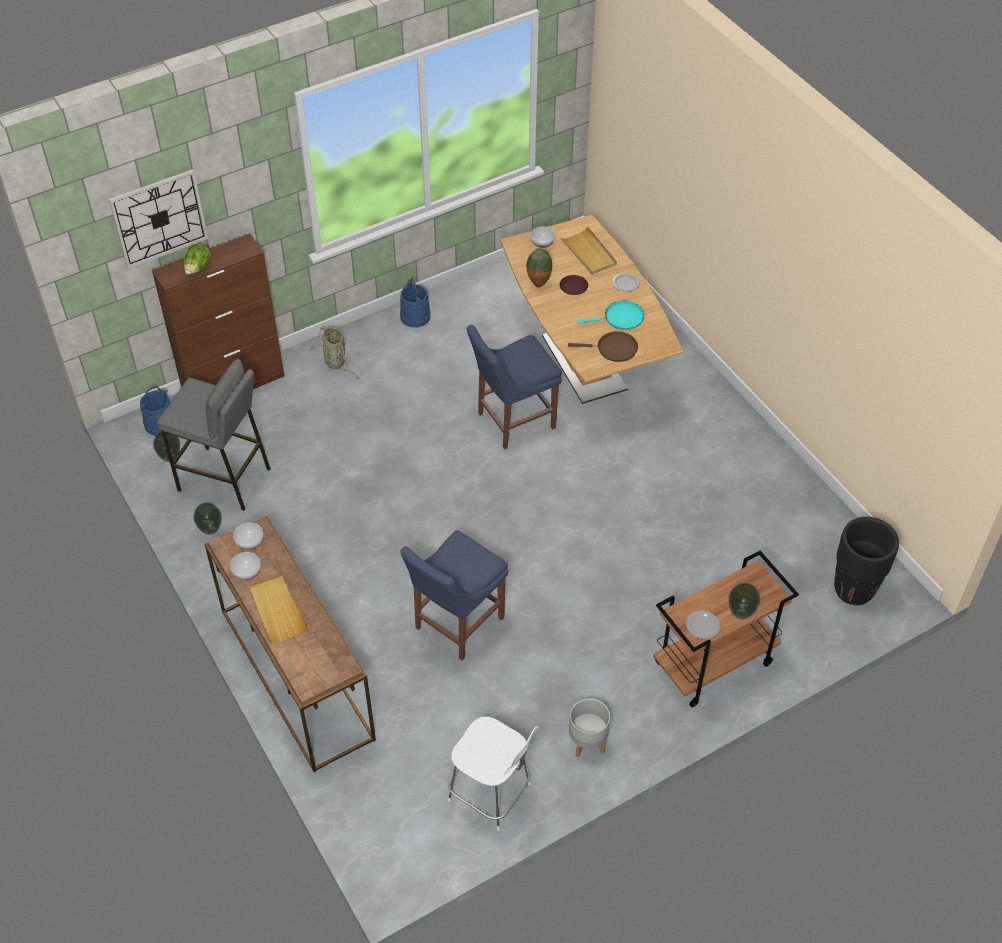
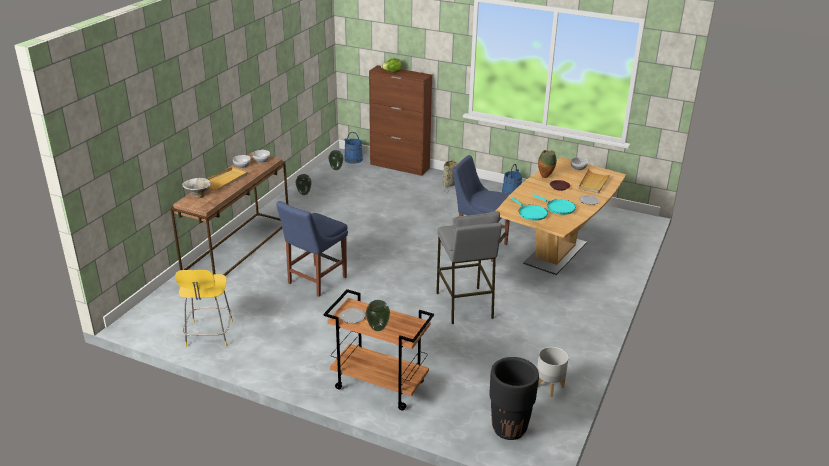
camera: 55 degrees right, 20 degrees down
wall clock [109,169,208,269] -> none
grey stool [157,359,270,511] -> grey stool moved to [436,211,502,324]
blue chair [400,530,508,661] -> blue chair turned 60 degrees counterclockwise [276,201,348,297]
white chair [448,717,539,831] -> yellow chair [175,270,233,347]
brown frying pan [568,331,638,362] -> turquoise frying pan [510,197,548,221]
grey planter [569,698,610,758] -> grey planter moved to [537,347,569,397]
none -> bowl [182,178,211,198]

